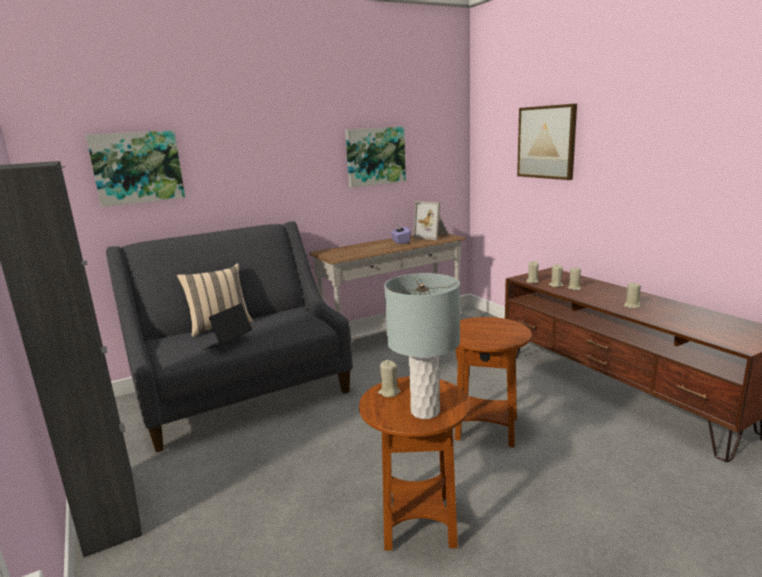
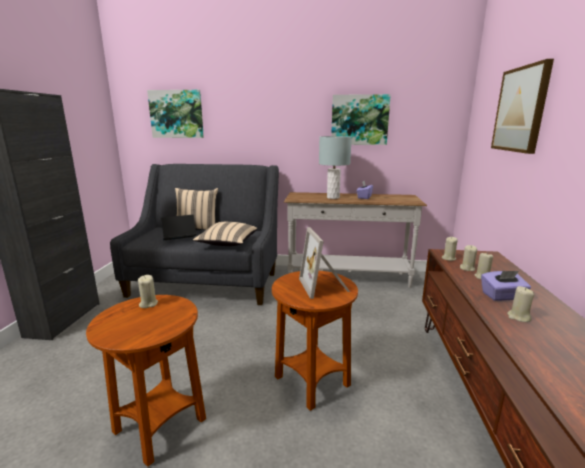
camera: 35 degrees right, 0 degrees up
grey table lamp [384,273,460,419] -> grey table lamp moved to [319,136,352,199]
picture frame [413,201,449,240] -> picture frame moved to [299,227,350,299]
none -> beige pillow [193,222,257,246]
none -> purple tissue box [481,271,531,301]

